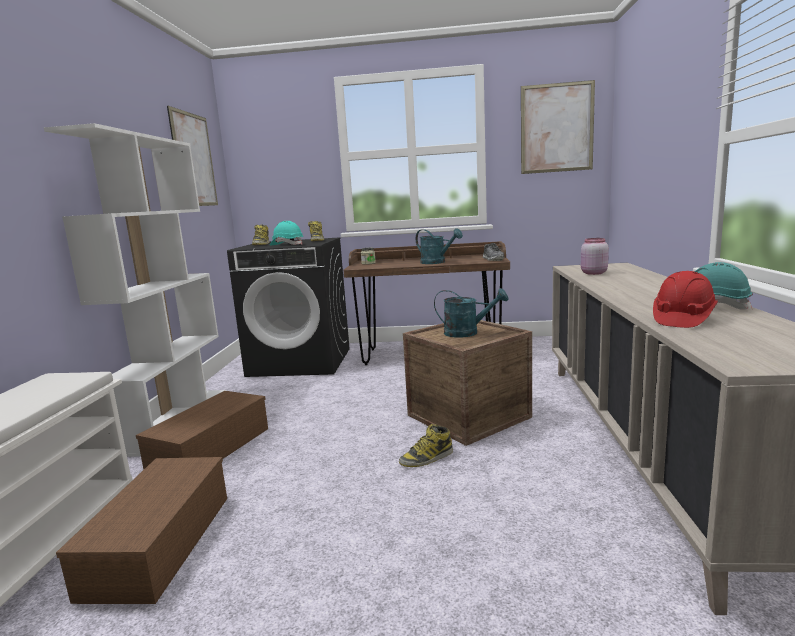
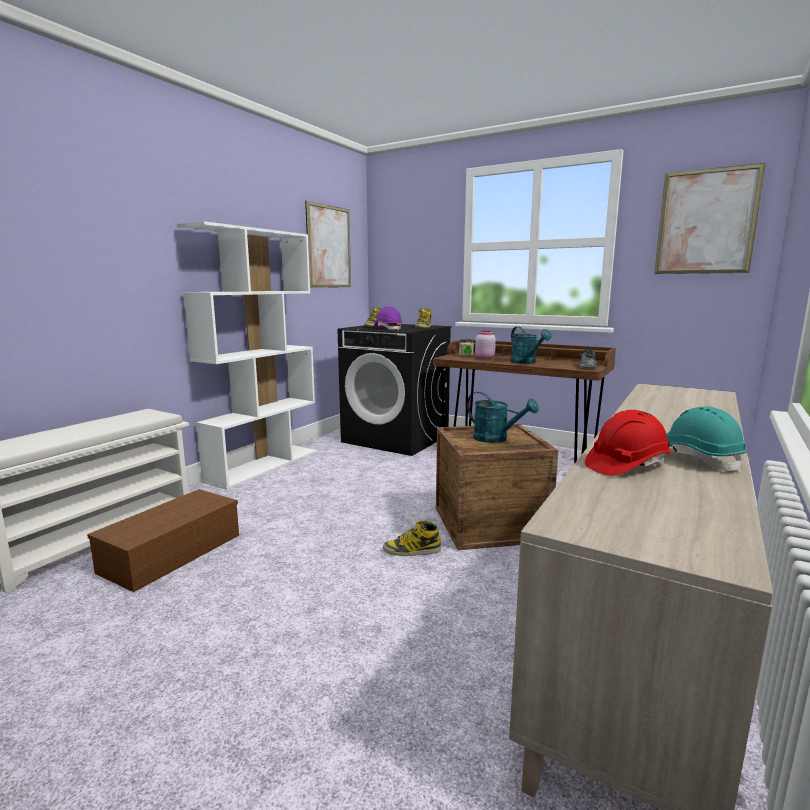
camera: 25 degrees right, 0 degrees up
brown storage box [136,391,268,470] -> none
turquoise hard hat [270,221,303,246] -> purple hard hat [374,306,403,330]
pink jar [581,238,609,275] -> pink jar moved to [475,331,496,359]

